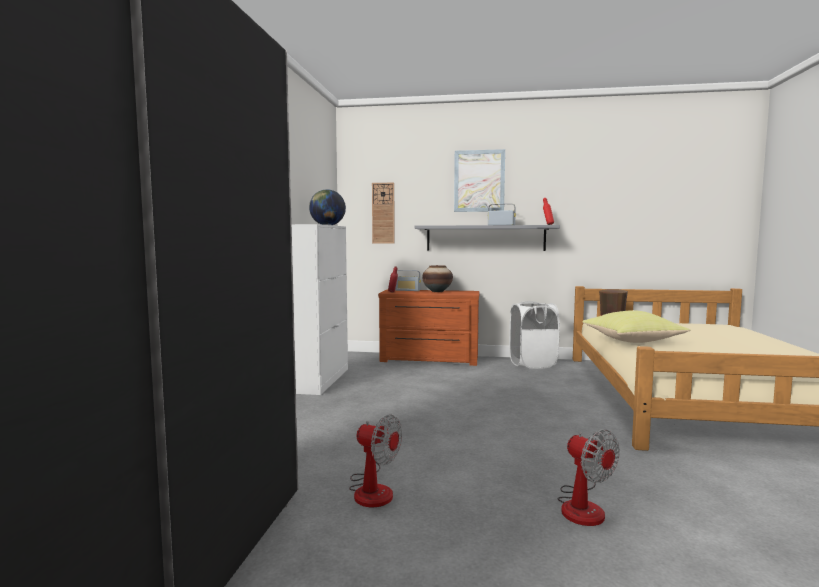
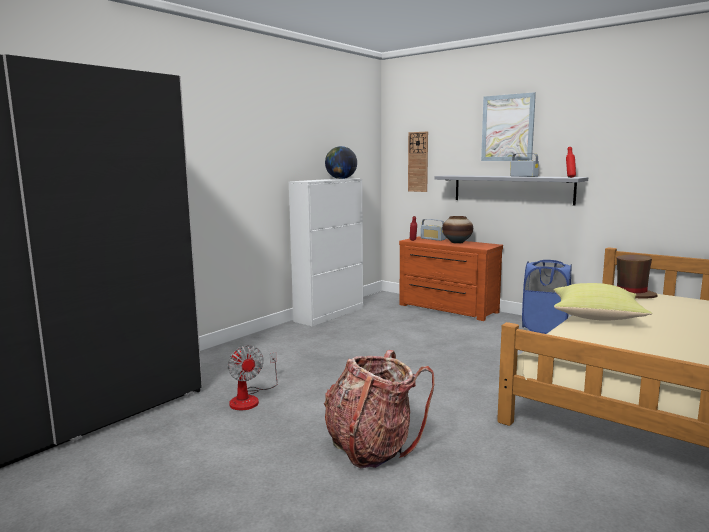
camera: 30 degrees right, 5 degrees up
white laundry basket [509,301,560,369] -> blue laundry basket [522,260,572,334]
fan [558,429,620,526] -> backpack [324,350,434,468]

